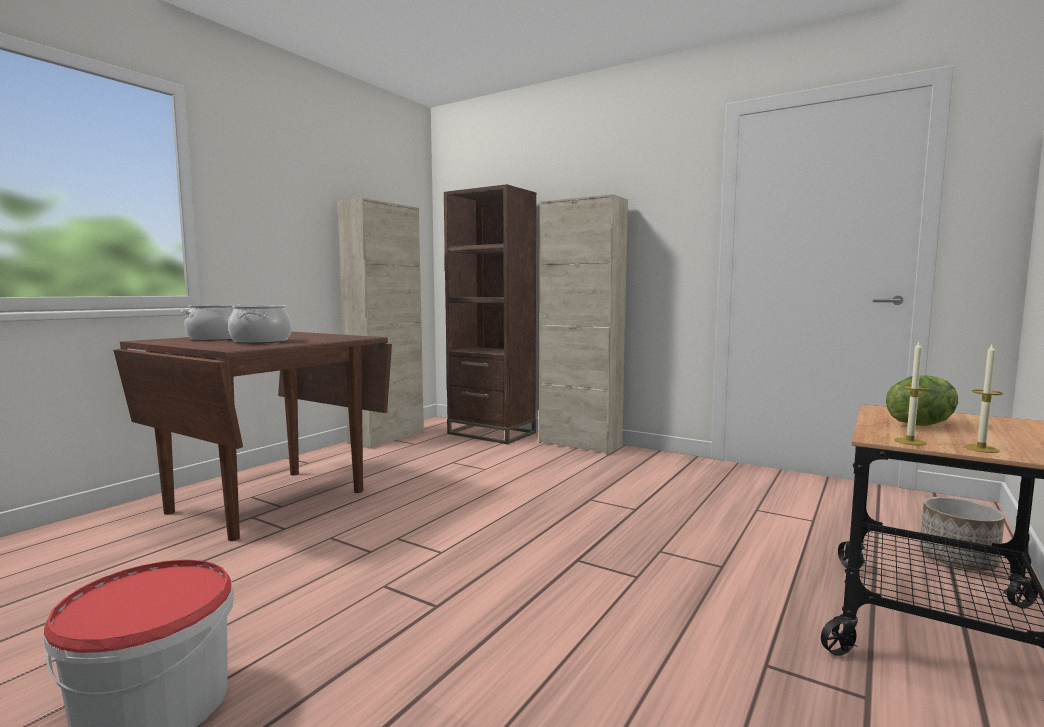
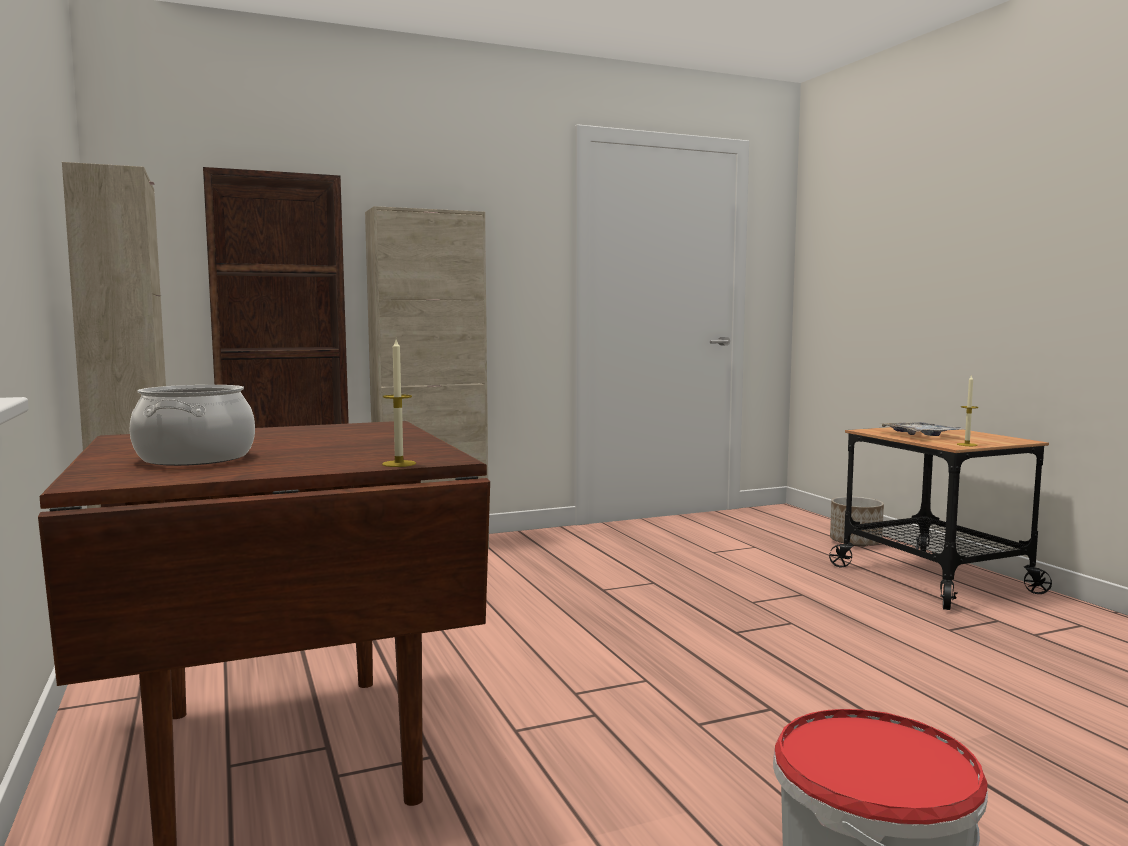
camera: 55 degrees left, 0 degrees up
cooking pot [228,305,292,343] -> none
lettuce [886,375,958,426] -> tray [878,422,965,436]
candle [964,343,1003,453] -> candle moved to [382,339,416,467]

